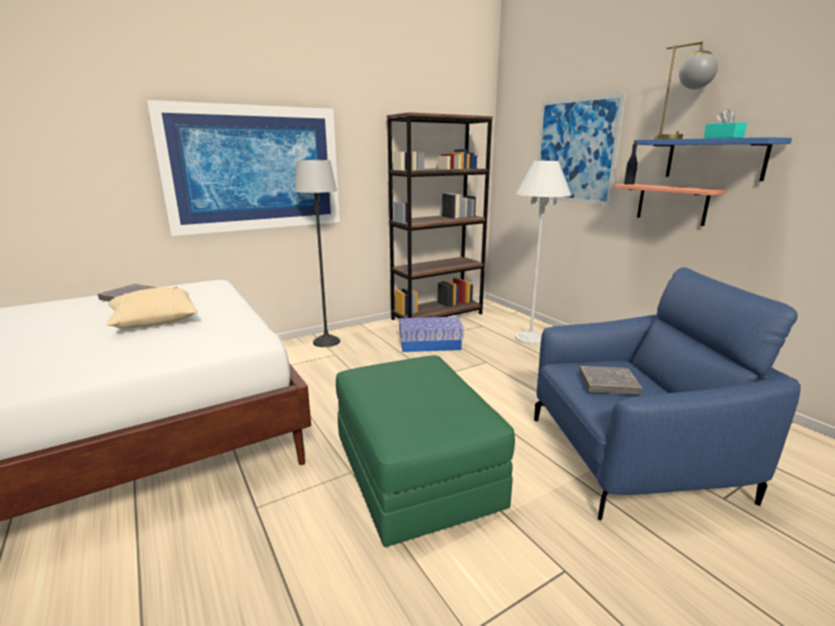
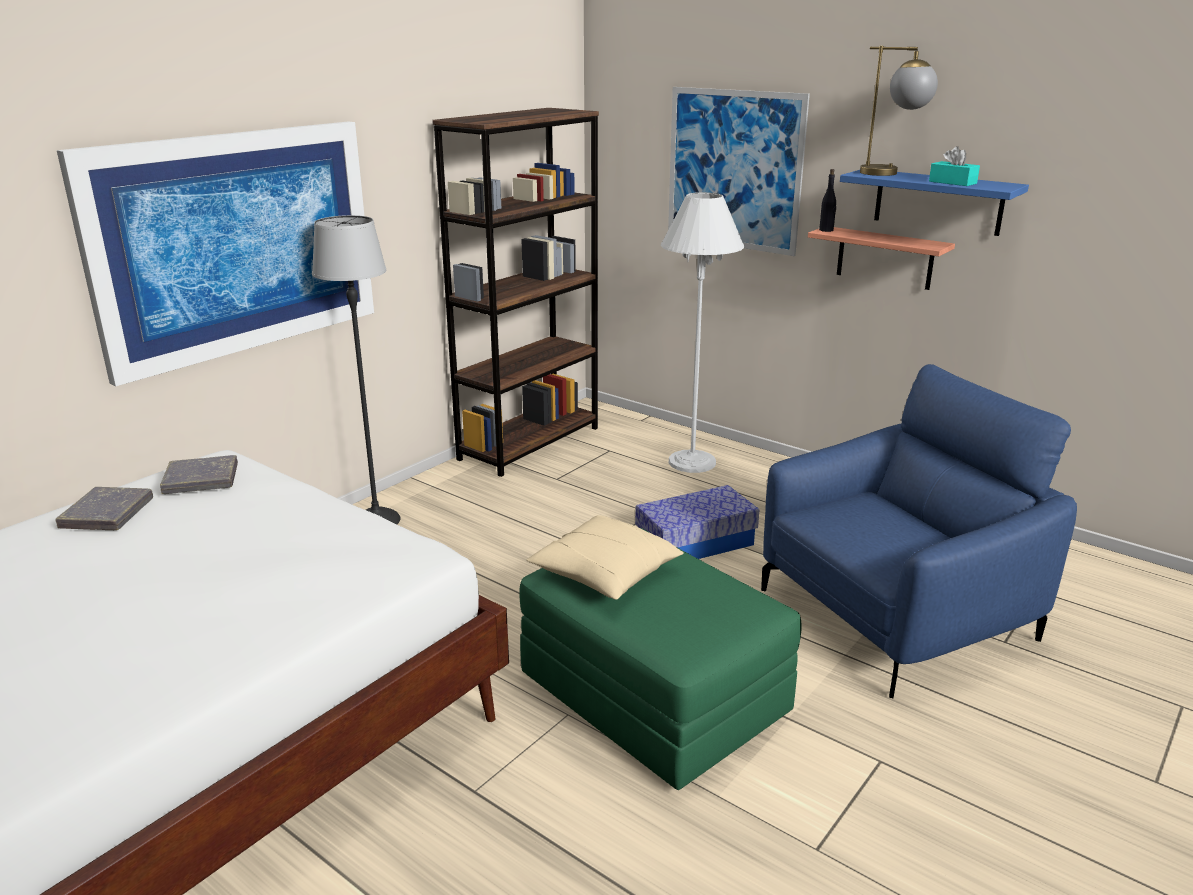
camera: 20 degrees left, 5 degrees up
beige pillow [107,287,197,329] -> beige pillow moved to [526,515,684,600]
storage box [399,317,464,352] -> storage box moved to [635,485,759,559]
grey book [579,366,642,395] -> grey book moved to [160,455,238,494]

